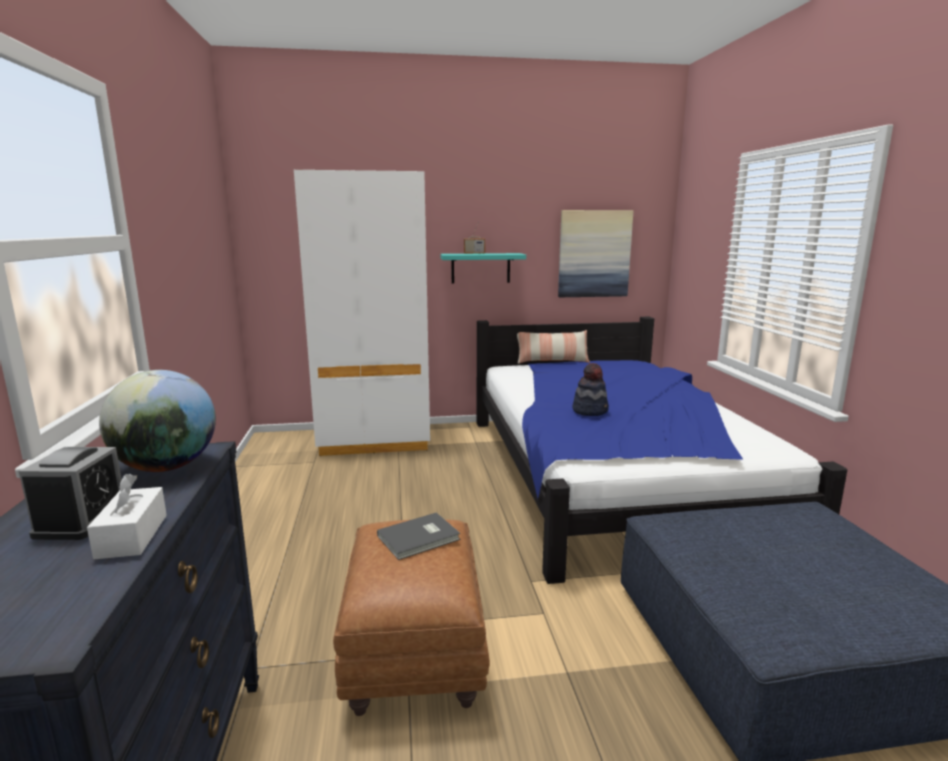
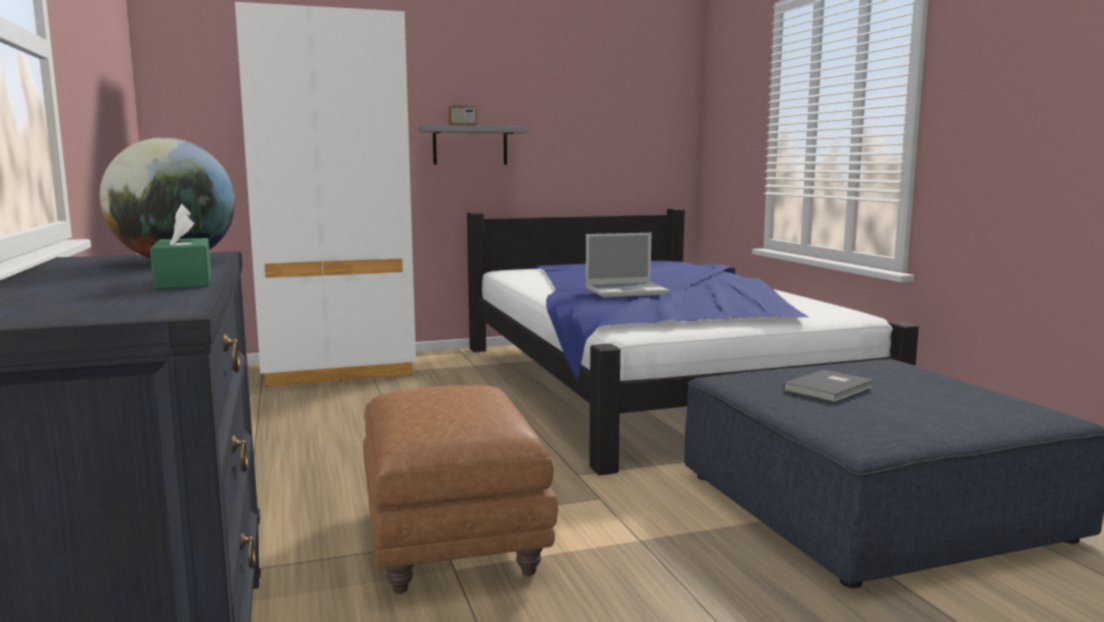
camera: 10 degrees left, 5 degrees down
alarm clock [19,447,122,540] -> none
white tissue box [87,474,167,559] -> green tissue box [150,204,211,289]
grey book [377,512,460,560] -> grey book moved to [783,370,874,402]
turquoise shelf [440,253,526,284] -> grey shelf [418,125,528,165]
pillow [517,330,590,364] -> none
picture [558,210,633,297] -> none
hat [572,363,609,416] -> laptop [585,233,669,297]

